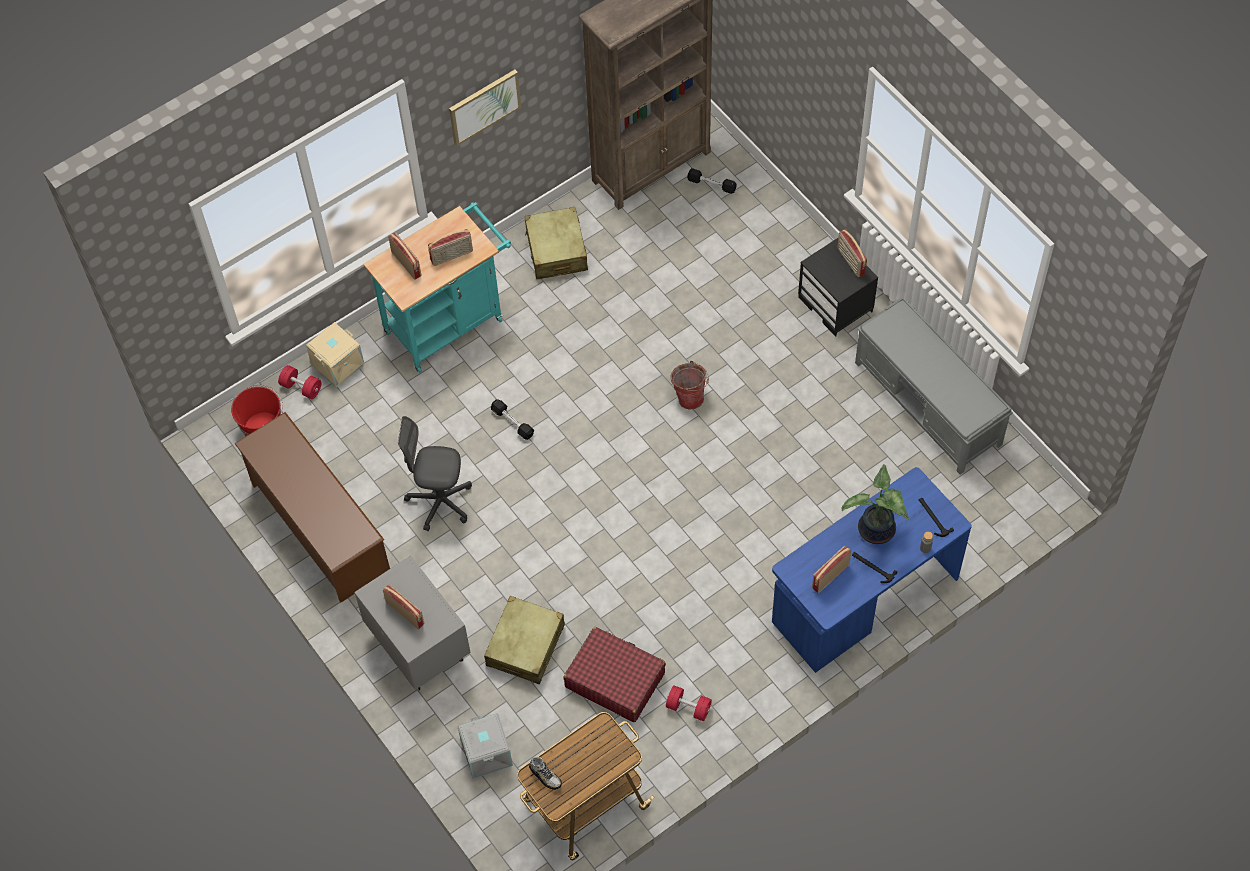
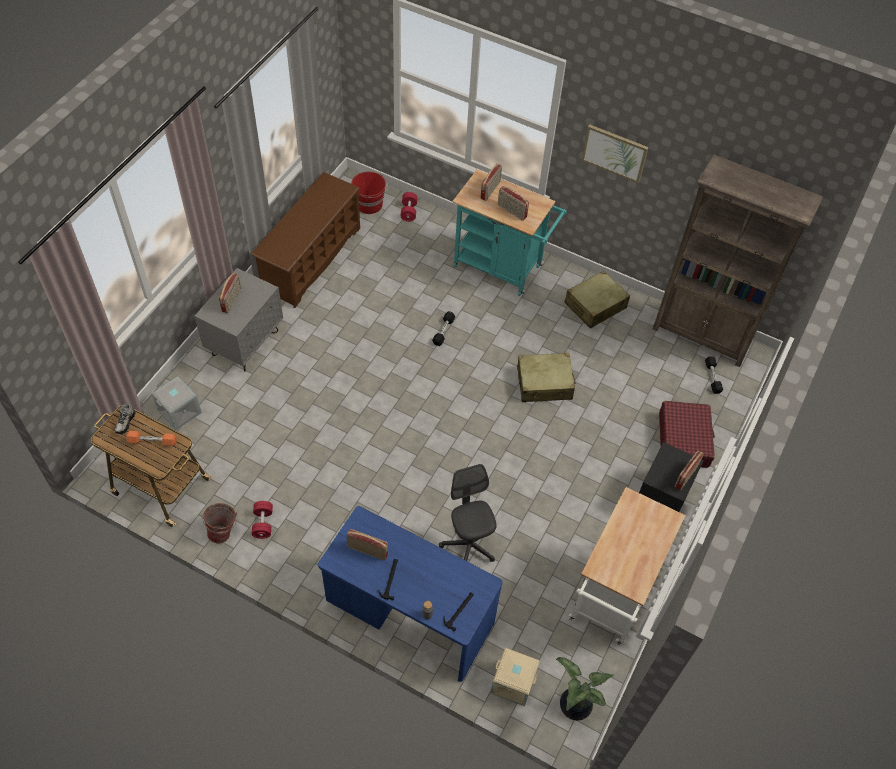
camera: 60 degrees right, 5 degrees down
beige storage box [306,322,365,387] -> beige storage box moved to [490,648,540,706]
grey office chair [398,416,472,531] -> grey office chair moved to [439,464,497,562]
beige suitcase [484,596,565,684] -> beige suitcase moved to [517,353,576,402]
red suitcase [564,627,666,722] -> red suitcase moved to [659,401,715,468]
bucket [670,361,709,409] -> bucket moved to [202,503,237,543]
potted plant [841,464,909,544] -> potted plant moved to [556,657,614,720]
grey bench [855,297,1013,475] -> white cart [568,487,685,645]
none -> orange dumbbell [126,431,177,446]

